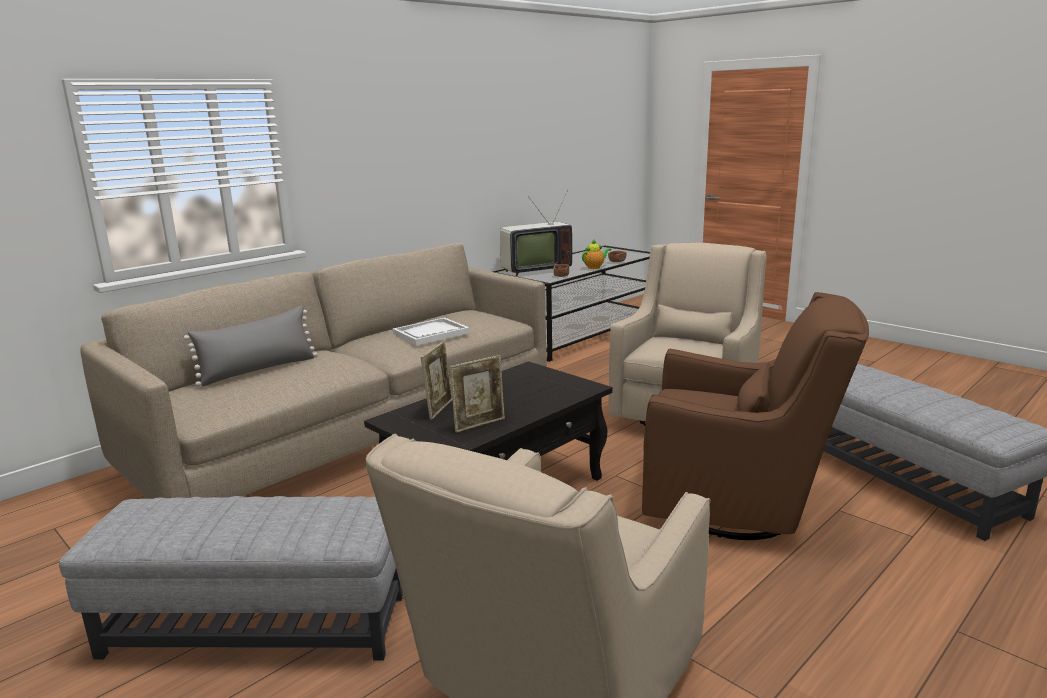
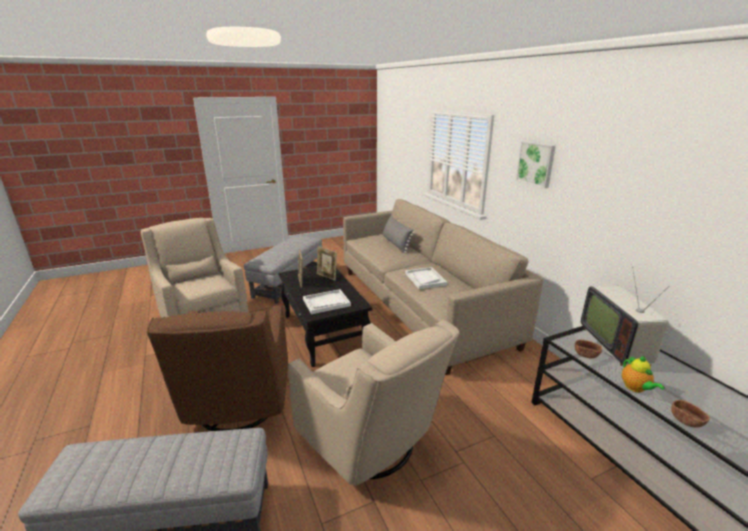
camera: 110 degrees right, 5 degrees up
brown armchair [642,292,869,540] -> brown armchair turned 45 degrees counterclockwise [147,305,288,431]
none -> white tray [303,289,351,314]
none -> picture [516,141,556,188]

